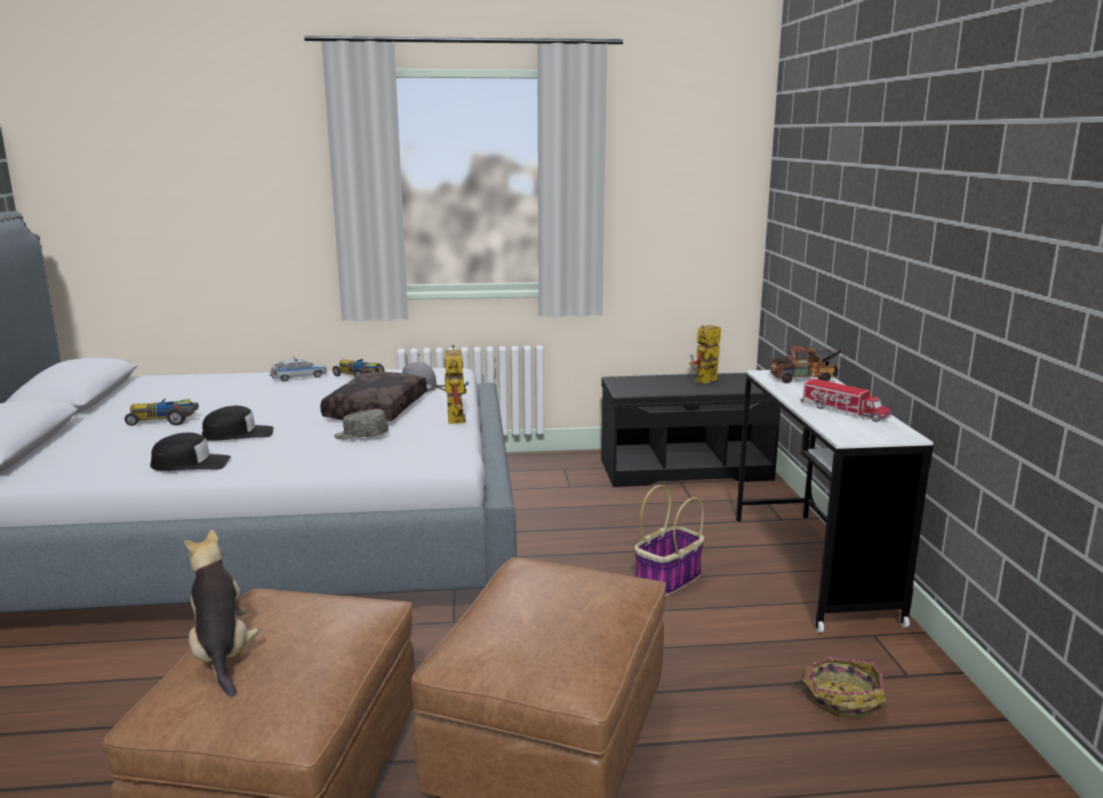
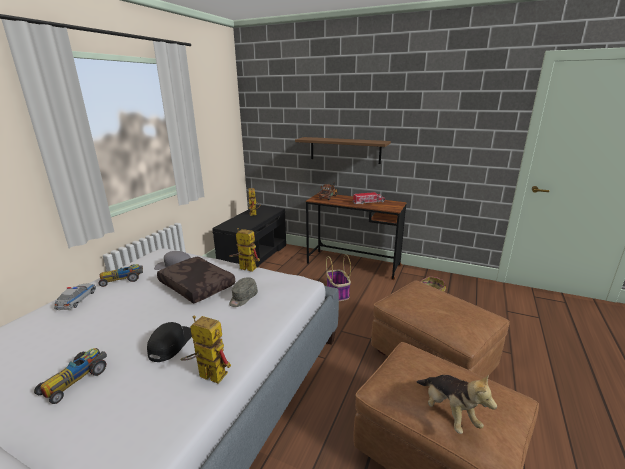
camera: 60 degrees left, 5 degrees up
black cap [150,432,231,471] -> toy robot [181,316,231,384]
plush toy [184,530,259,697] -> plush toy turned 120 degrees counterclockwise [417,375,497,434]
white desk [736,370,933,633] -> brown desk [306,193,406,280]
none -> shelf [295,137,391,164]

